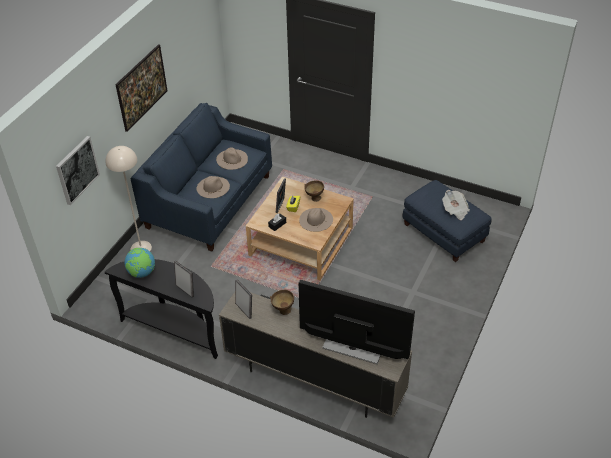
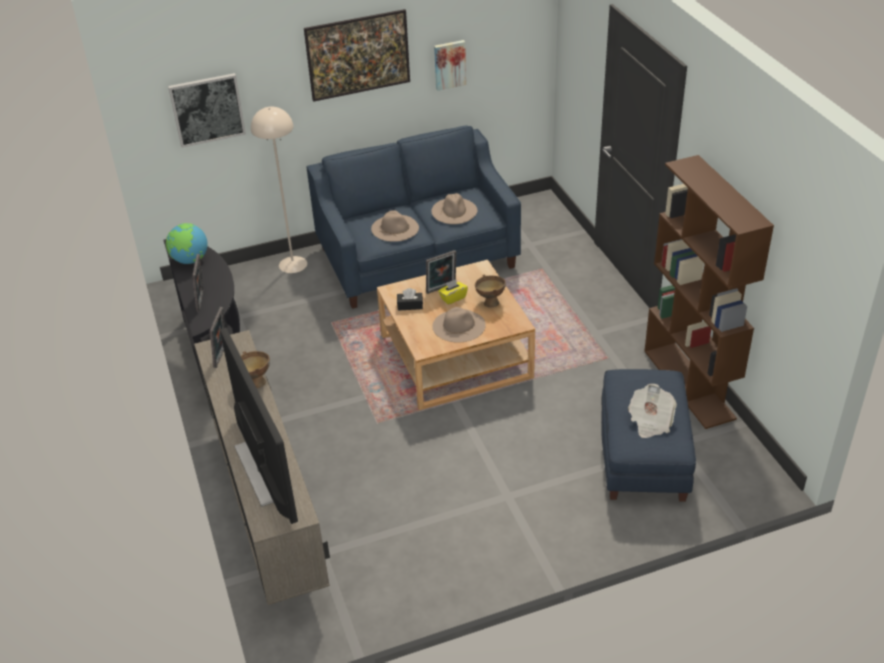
camera: 45 degrees right, 5 degrees down
none -> picture [434,40,466,91]
none -> brown bookcase [644,155,774,429]

